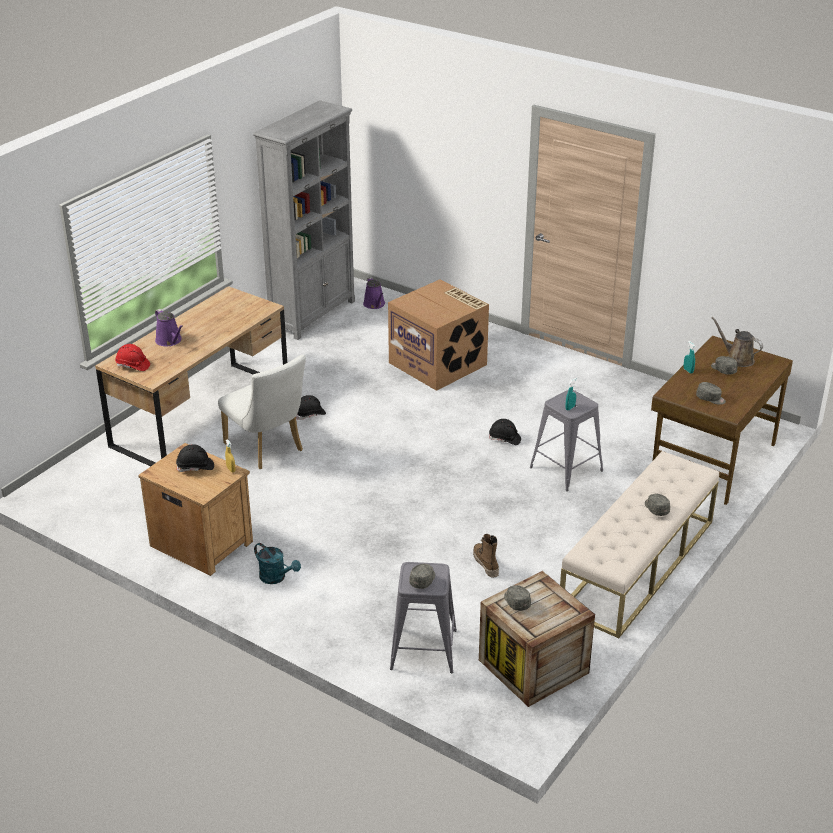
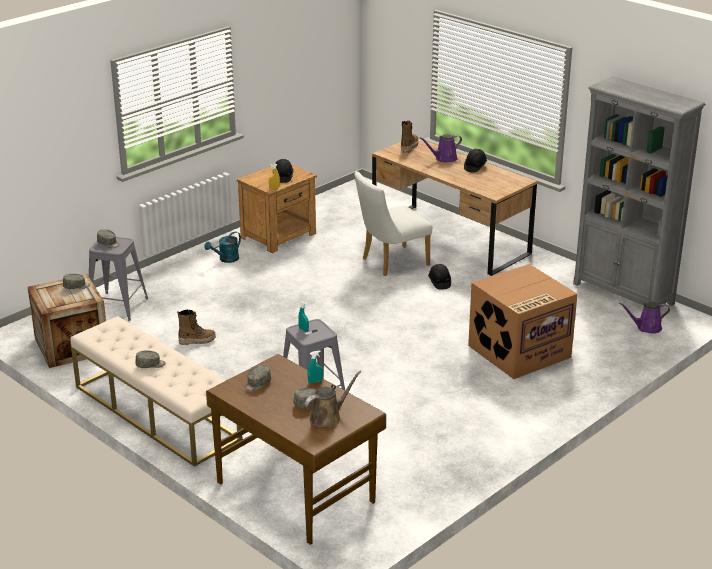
camera: 100 degrees right, 5 degrees down
red hard hat [115,344,150,371] -> boot [401,121,418,153]
black hard hat [489,419,521,445] -> black hard hat moved to [464,149,487,173]

